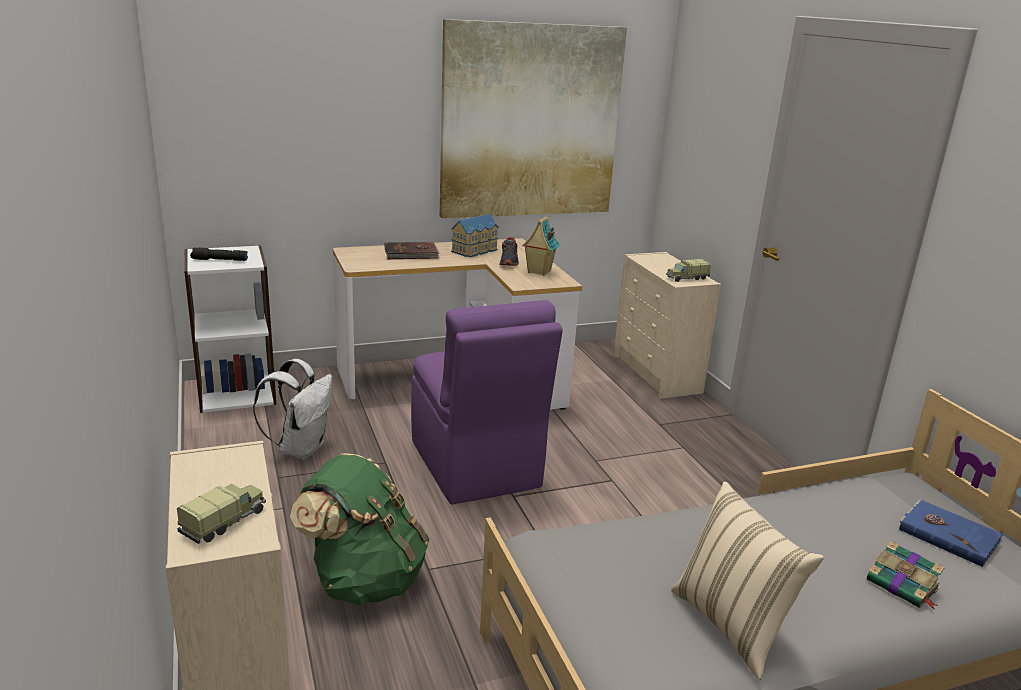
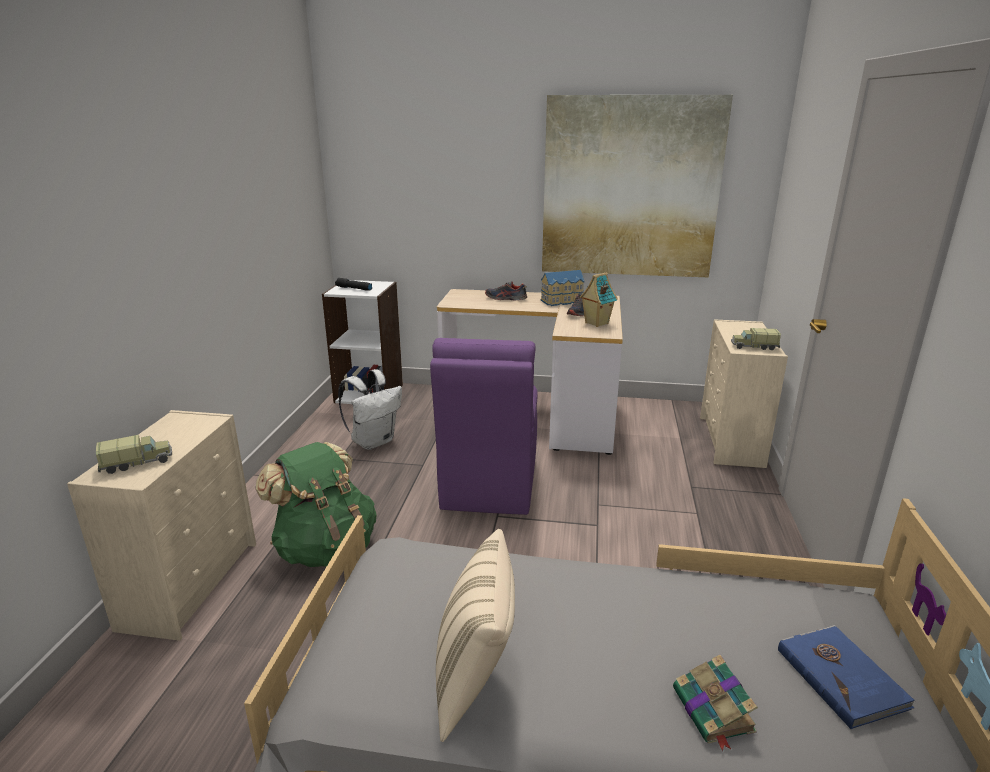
camera: 30 degrees right, 0 degrees up
brown book [385,242,440,259] -> shoe [485,281,527,300]

